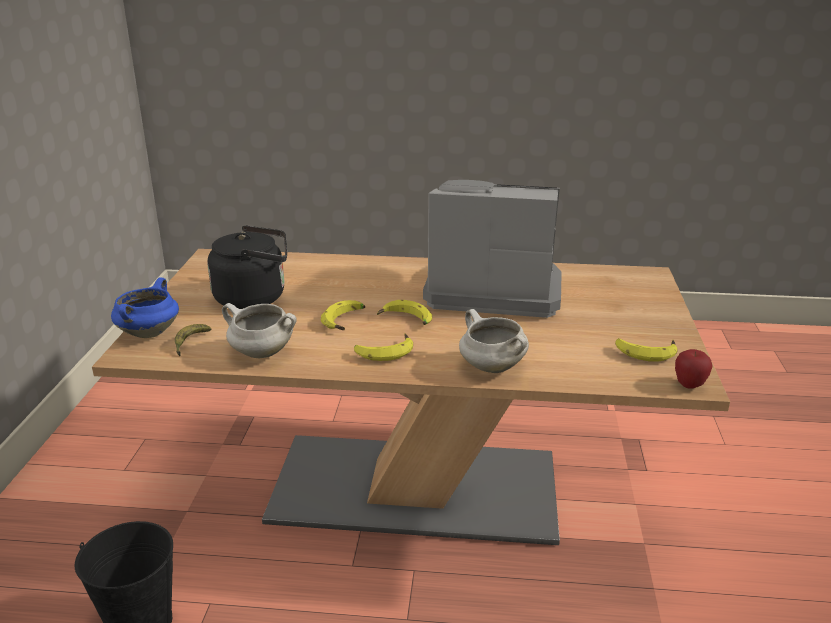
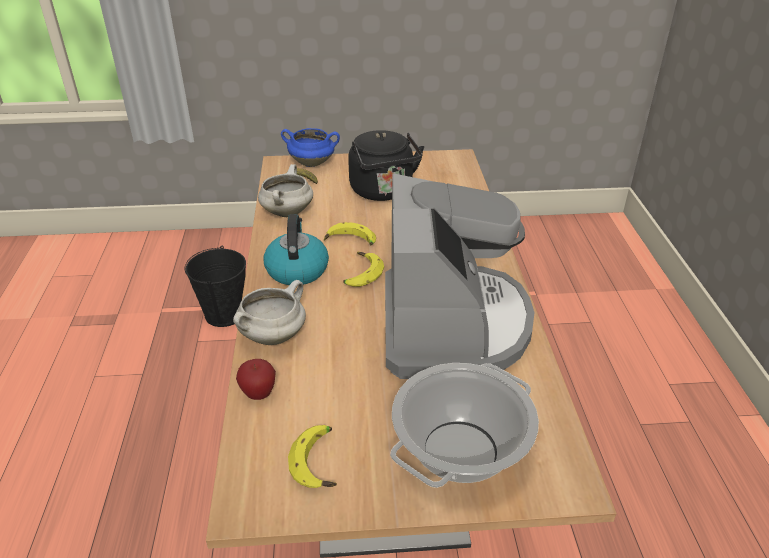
camera: 80 degrees right, 10 degrees up
banana [354,334,413,361] -> kettle [263,214,329,285]
apple [675,349,713,389] -> apple moved to [236,359,276,400]
none -> cooking pot [390,363,539,488]

